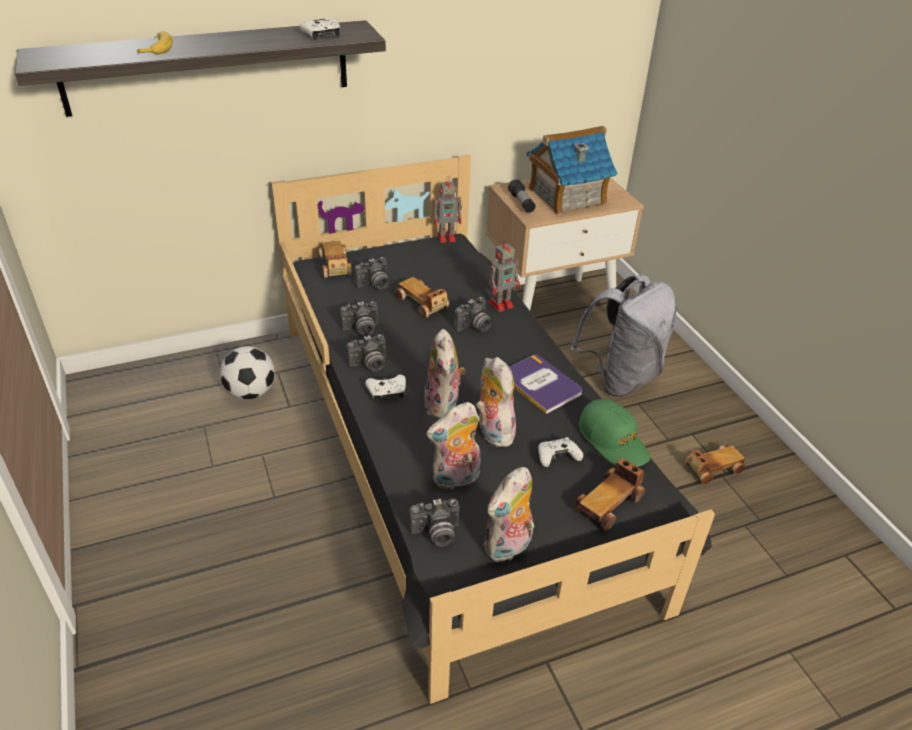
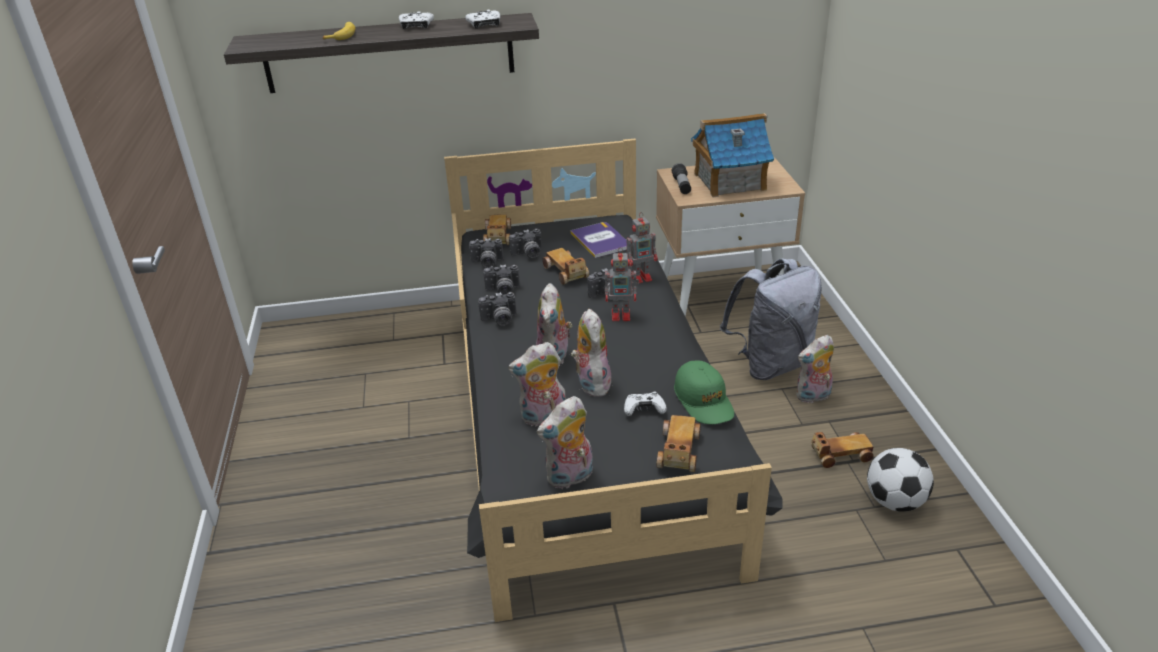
camera: 15 degrees right, 5 degrees down
football [220,346,275,399] -> football moved to [867,448,934,512]
white game controller [365,374,406,402] -> white game controller moved to [399,11,434,29]
camera [409,498,459,547] -> camera moved to [469,238,504,268]
toy robot [434,176,462,243] -> toy robot moved to [605,247,639,321]
book [509,355,582,414] -> book moved to [570,222,627,258]
toy car [574,458,645,531] -> toy car turned 135 degrees clockwise [656,415,701,472]
none -> plush toy [796,335,834,403]

